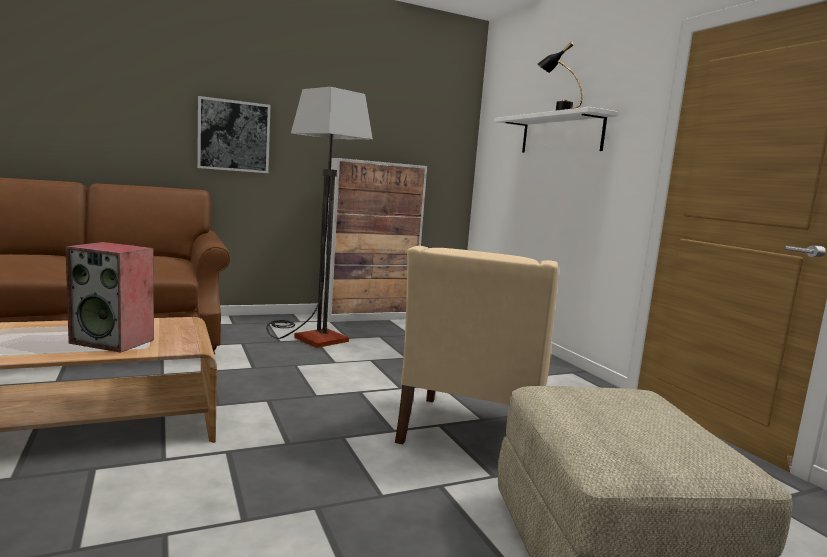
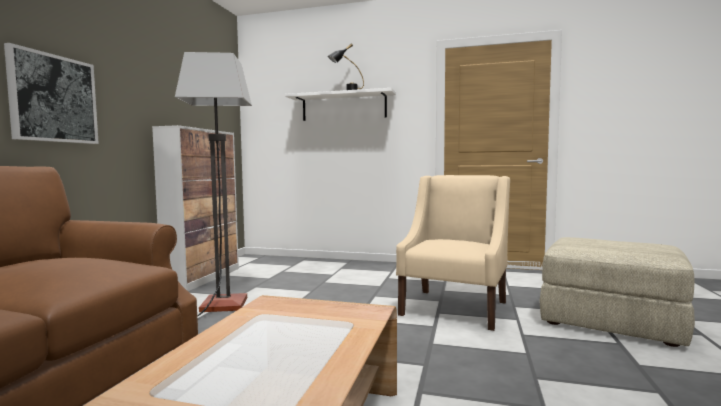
camera: 50 degrees left, 5 degrees down
speaker [65,242,154,353] -> none
beige armchair [395,246,559,445] -> beige armchair turned 120 degrees counterclockwise [396,175,510,331]

